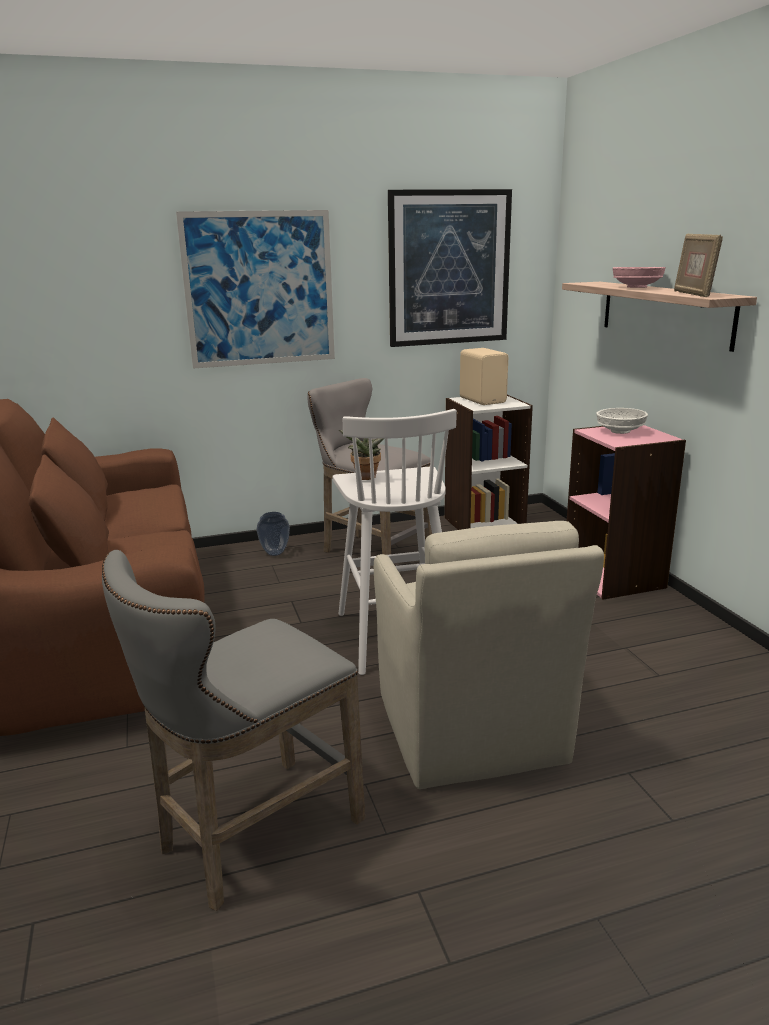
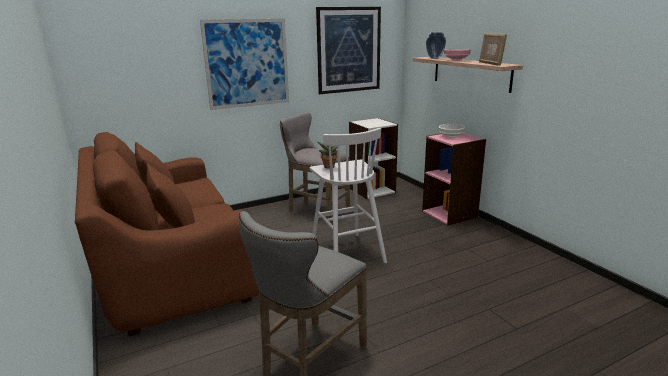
camera: 10 degrees left, 0 degrees up
vase [257,512,290,556] -> vase moved to [426,32,446,59]
beige armchair [374,521,604,789] -> none
beige speaker [460,348,508,405] -> none

